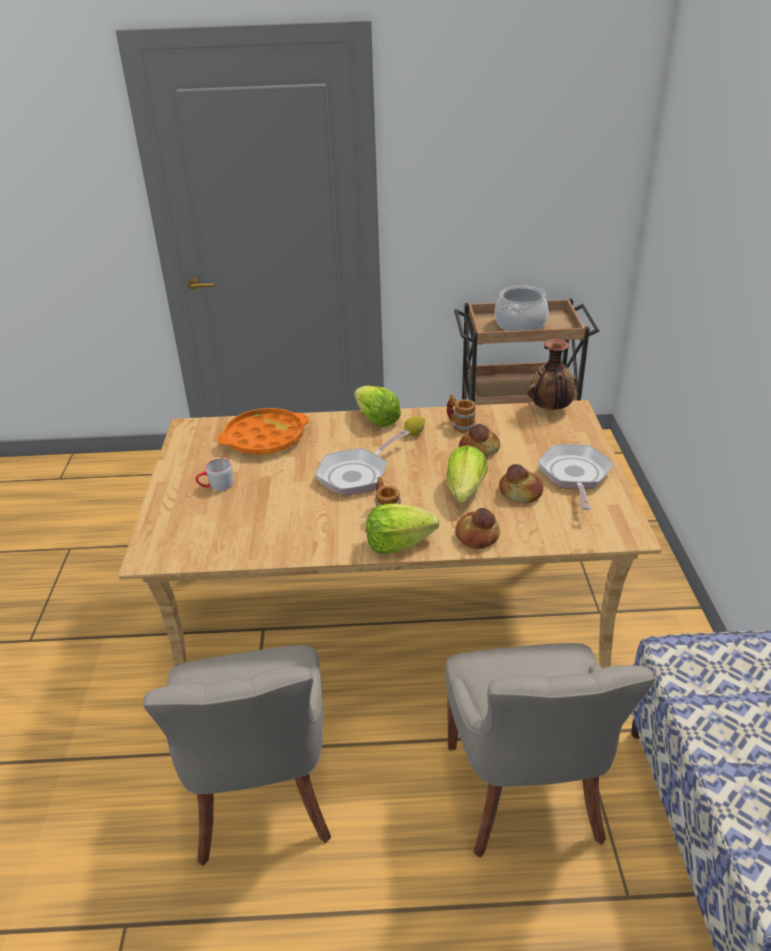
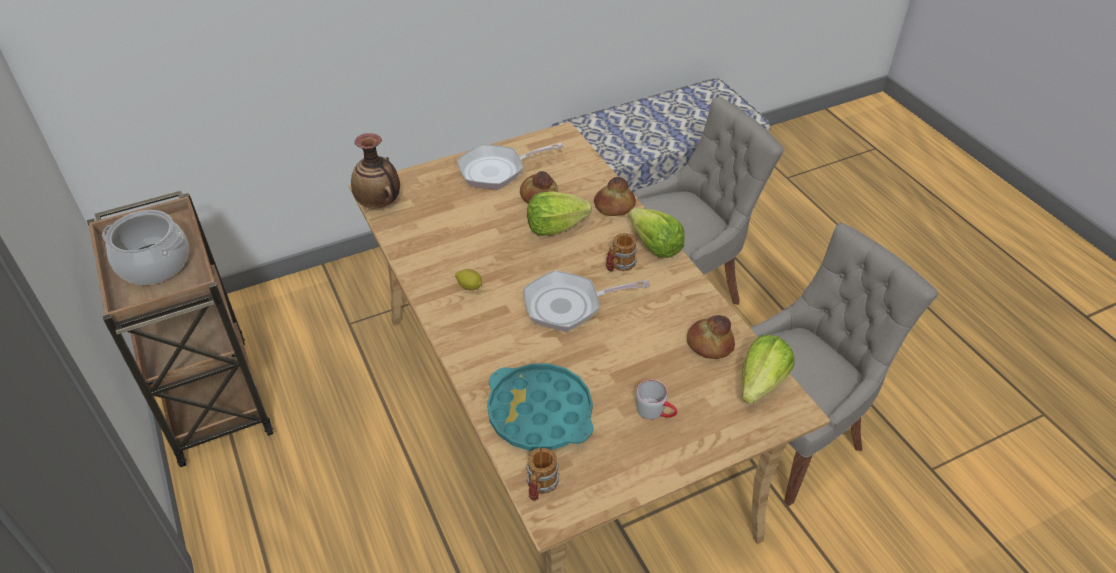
camera: 115 degrees left, 10 degrees up
orange tray [217,408,309,455] -> turquoise tray [487,363,594,451]
frying pan [315,429,410,496] -> frying pan turned 150 degrees clockwise [523,271,650,332]
lettuce [354,385,401,427] -> lettuce moved to [741,335,795,404]
mug [446,394,476,433] -> mug moved to [526,448,560,501]
bread [459,424,500,457] -> bread moved to [687,315,735,359]

